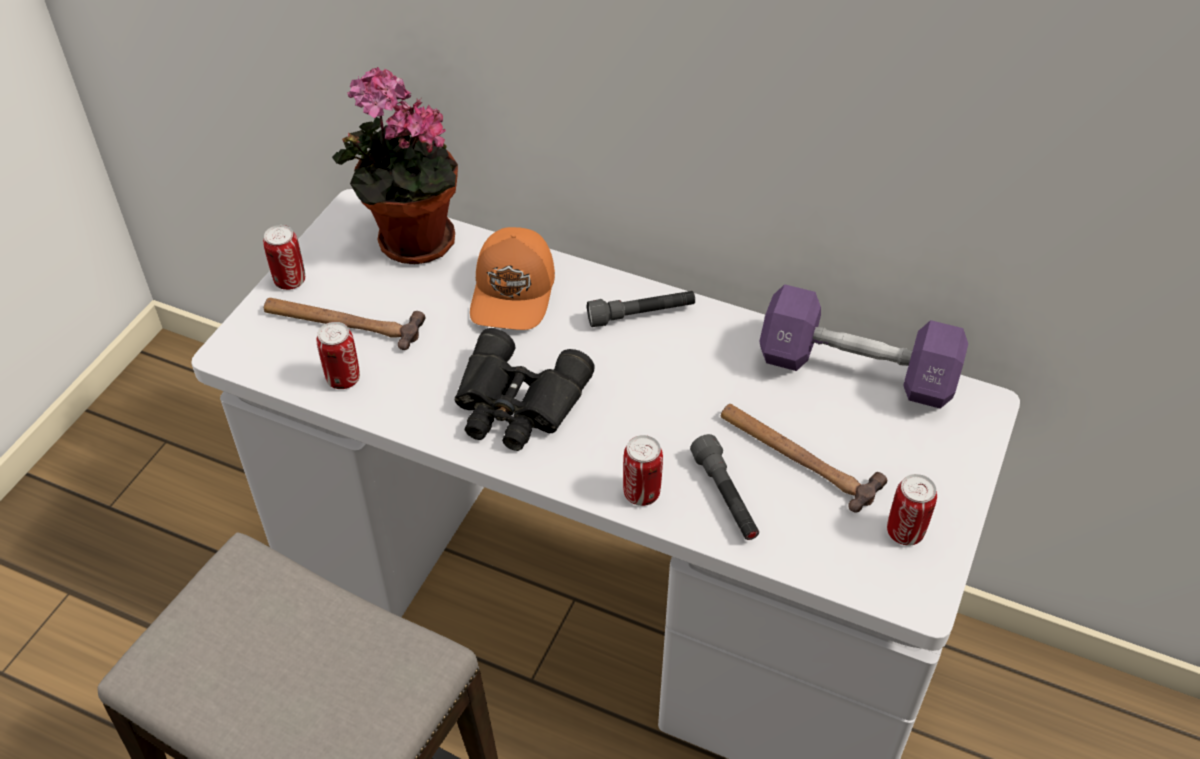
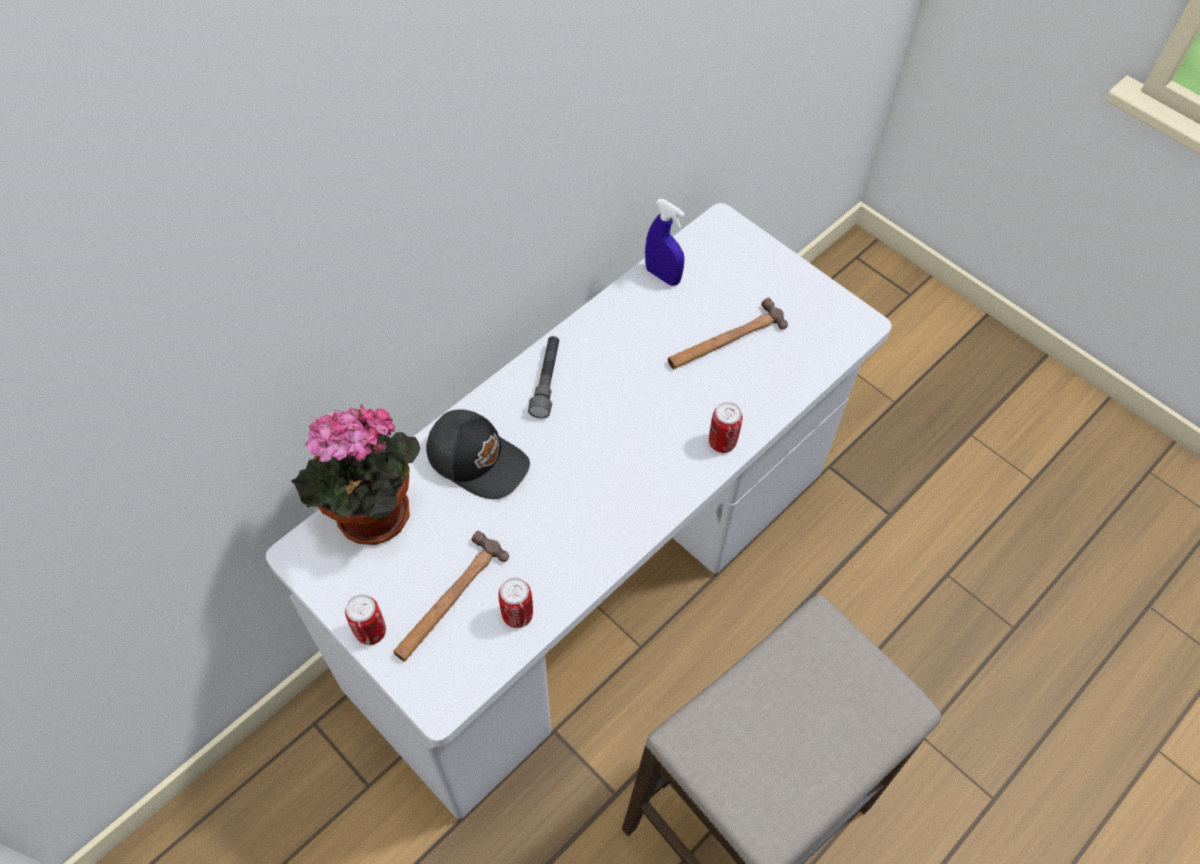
camera: 70 degrees left, 10 degrees up
black binoculars [455,328,594,451] -> none
orange cap [470,227,555,330] -> black cap [426,409,530,499]
grey flashlight [690,434,759,540] -> none
purple dumbbell [759,284,968,409] -> blue spray bottle [645,199,685,286]
can [887,474,937,546] -> none

